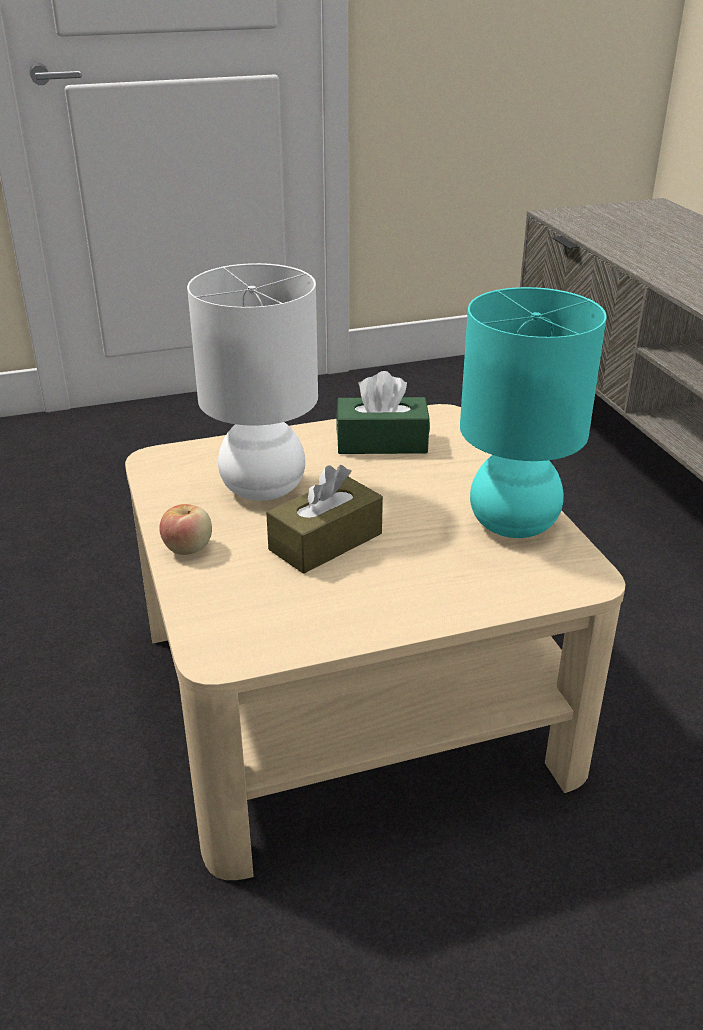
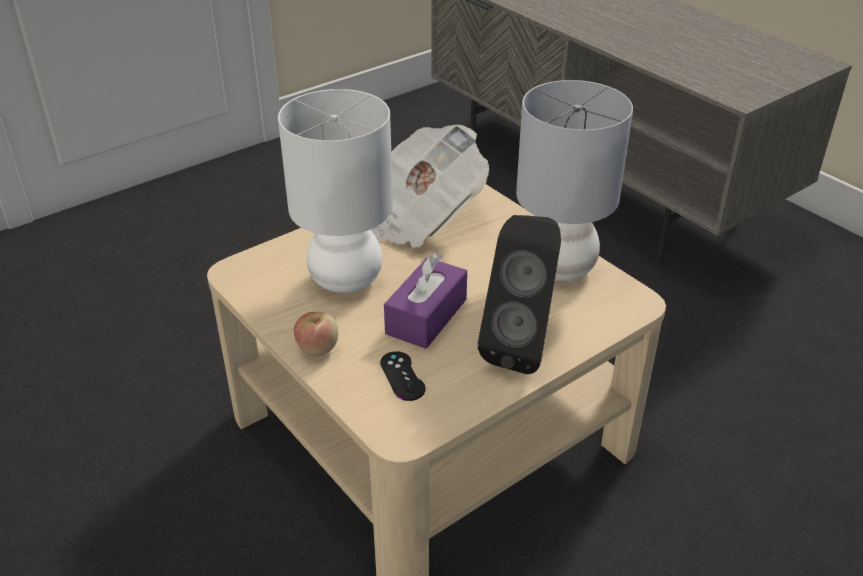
camera: 20 degrees left, 5 degrees up
brown tissue box [266,465,383,574] -> purple tissue box [384,253,467,349]
green tissue box [336,371,430,454] -> newspaper [370,125,489,248]
turquoise table lamp [460,287,606,538] -> grey table lamp [516,80,633,281]
none -> black game controller [380,351,426,401]
none -> black speaker [478,215,561,374]

